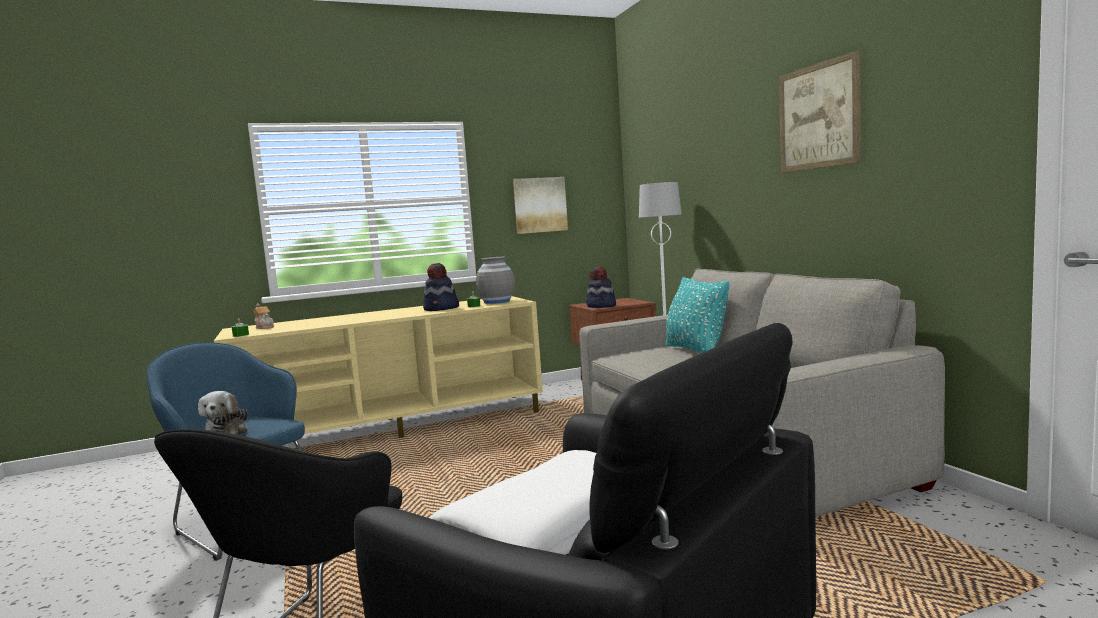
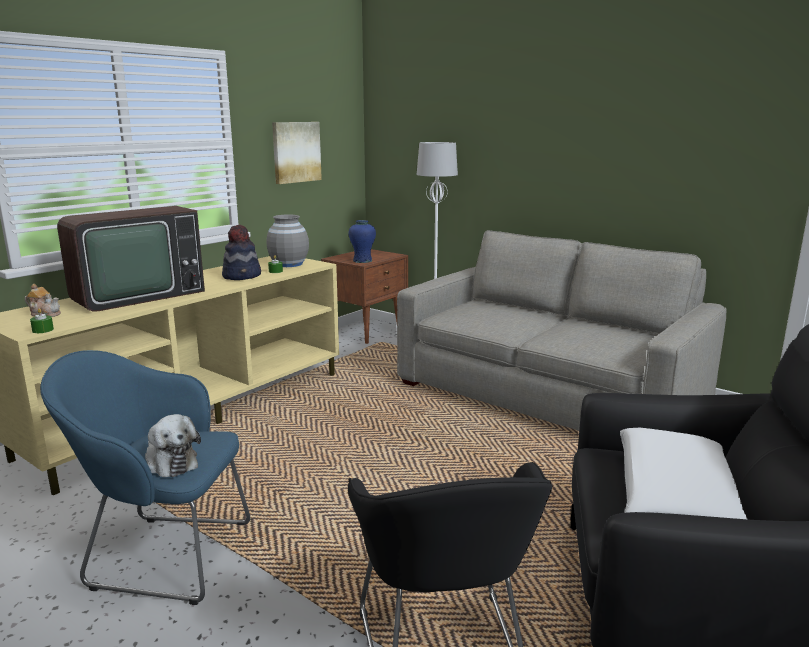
camera: 30 degrees left, 10 degrees up
hat [586,267,616,308] -> blue vase [348,220,376,263]
turquoise pillow [665,277,729,354] -> none
picture [779,50,861,173] -> none
none -> television [57,206,205,312]

